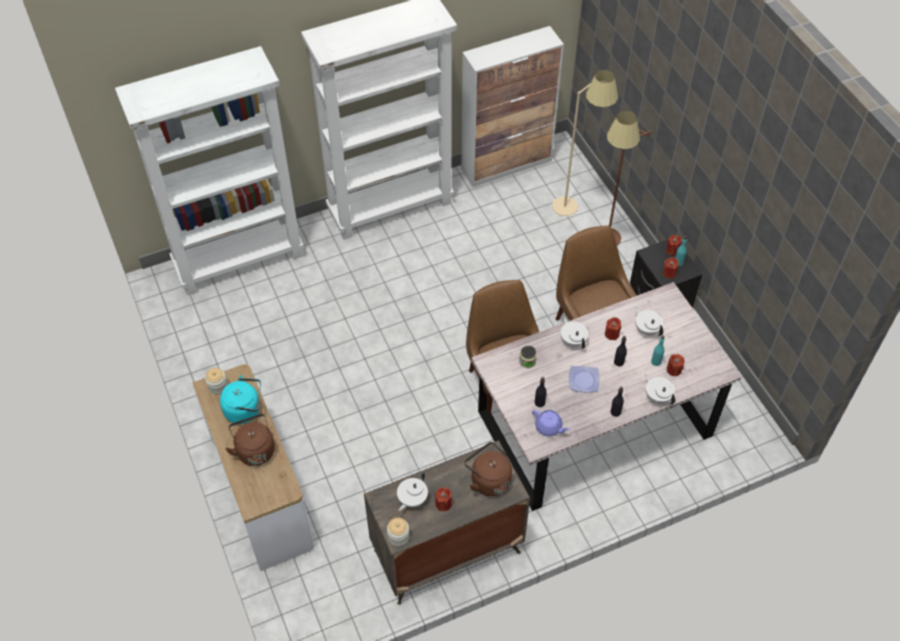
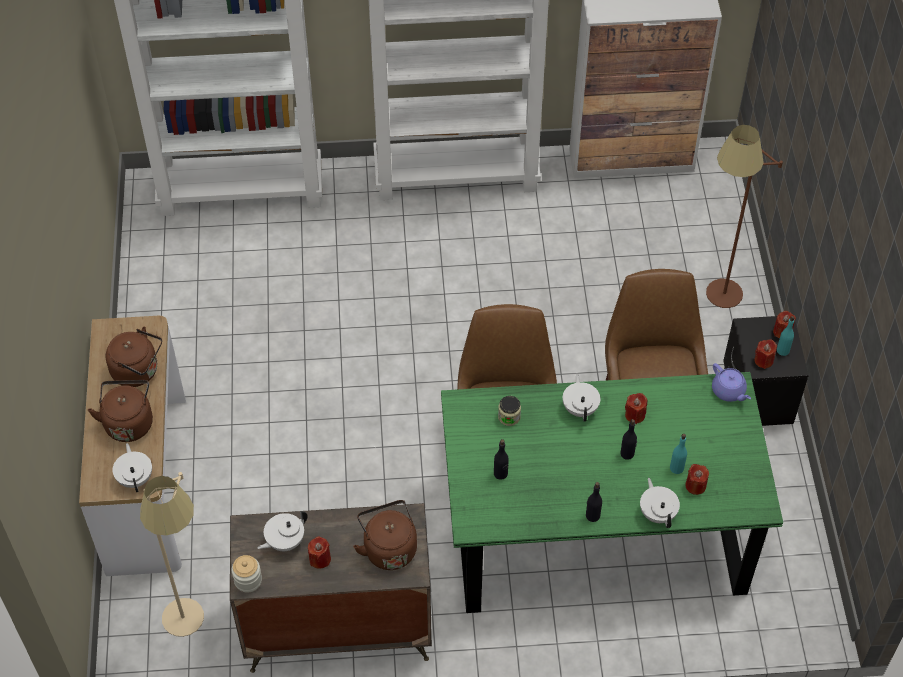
camera: 20 degrees right, 0 degrees up
jar [205,368,228,395] -> none
turquoise kettle [220,375,261,424] -> brown kettle [106,326,162,387]
grey dining table [471,282,742,511] -> green dining table [441,372,783,613]
purple teapot [532,410,569,436] -> purple teapot moved to [712,363,751,402]
beige floor lamp [552,70,618,216] -> beige floor lamp moved to [140,472,204,637]
plate [569,366,600,392] -> none
white teapot [635,307,663,336] -> white teapot moved to [113,443,152,492]

